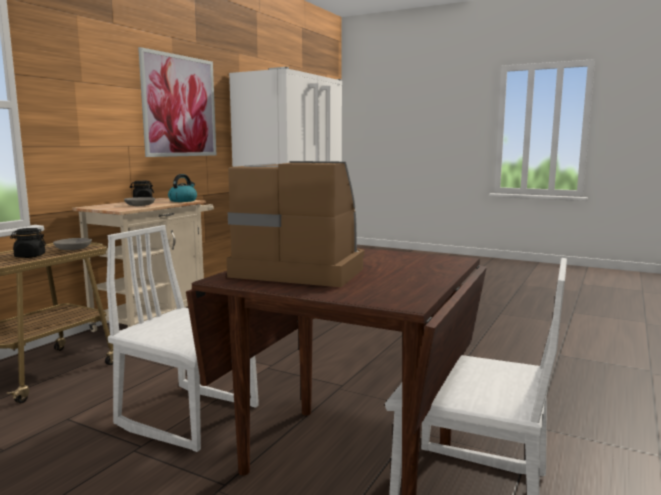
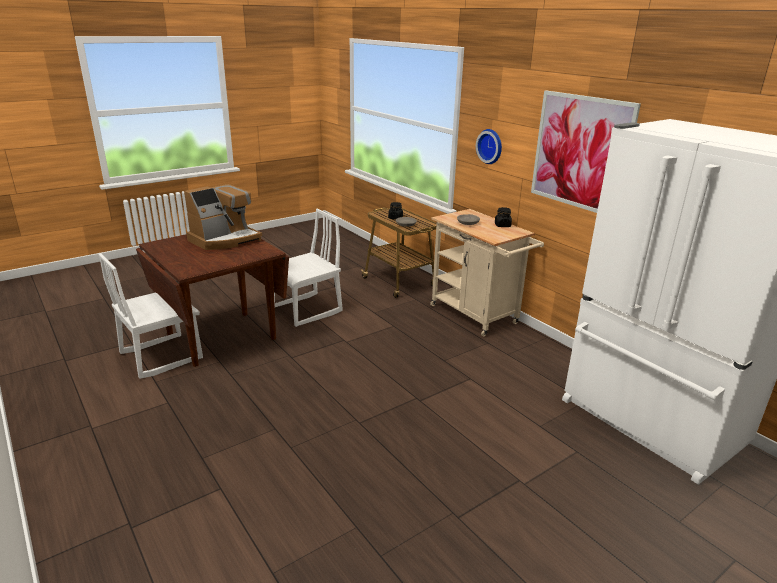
camera: 115 degrees right, 15 degrees up
kettle [168,174,197,202] -> none
none -> wall clock [476,129,502,164]

